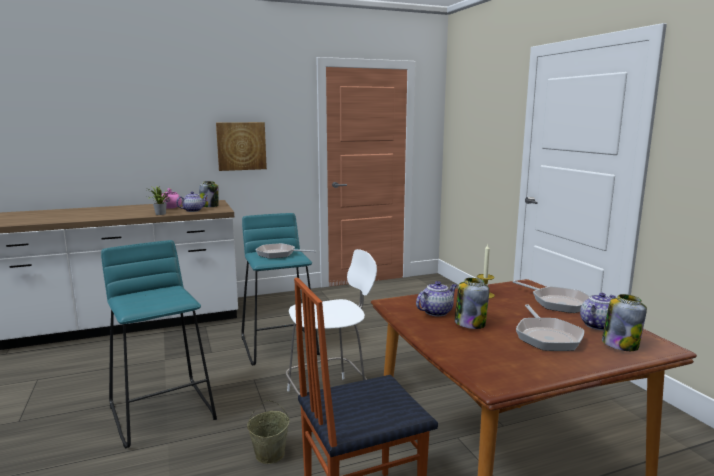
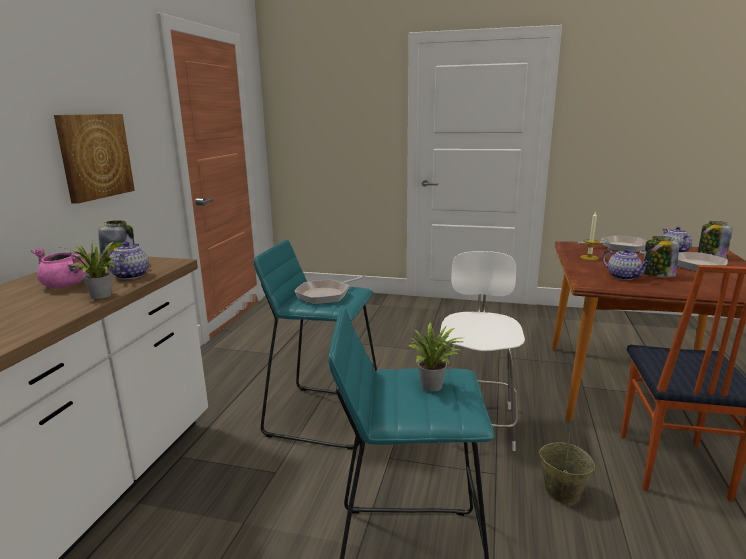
camera: 55 degrees left, 5 degrees up
teapot [416,281,457,316] -> teapot turned 150 degrees clockwise [602,248,651,280]
none -> potted plant [409,322,462,392]

